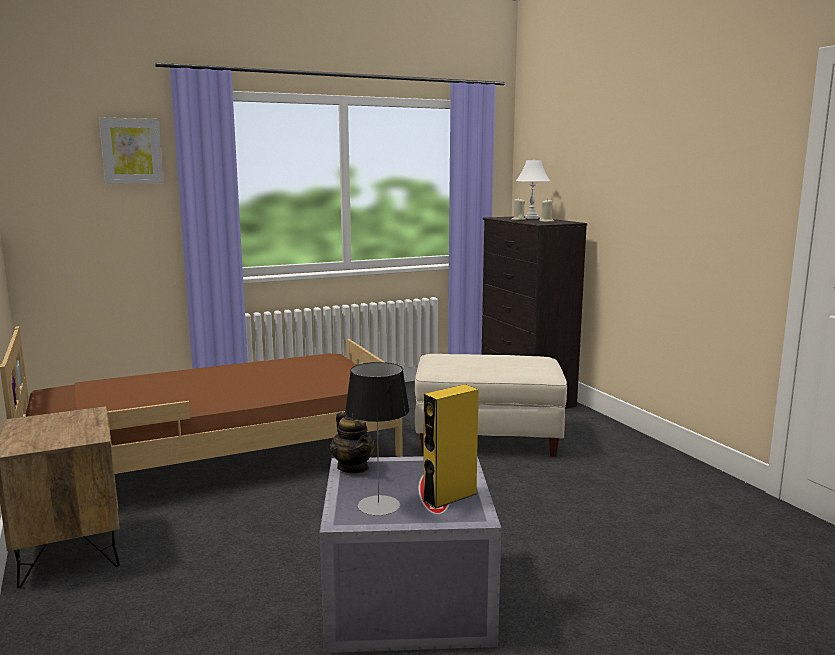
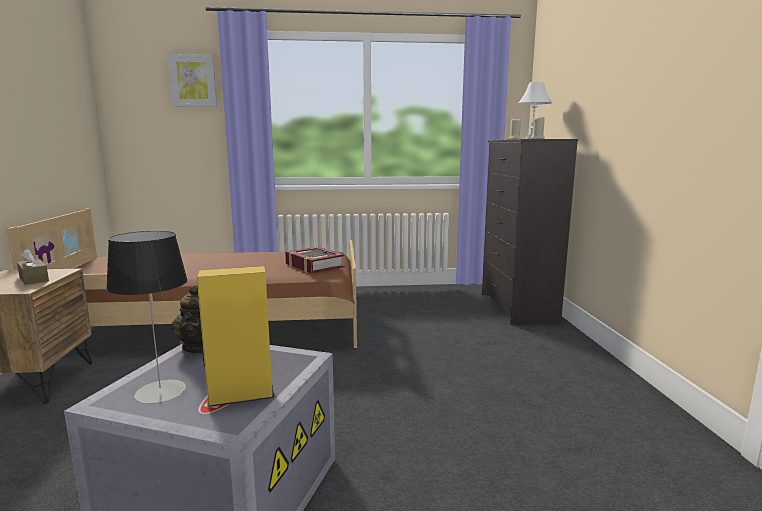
camera: 20 degrees right, 0 degrees up
beige ottoman [415,354,567,457] -> none
none -> brown tissue box [17,249,49,285]
none -> book [285,247,345,274]

